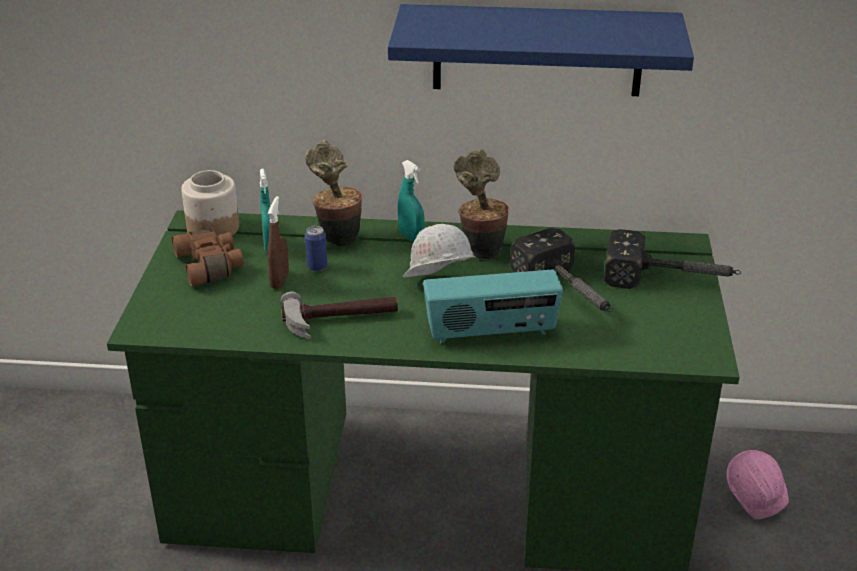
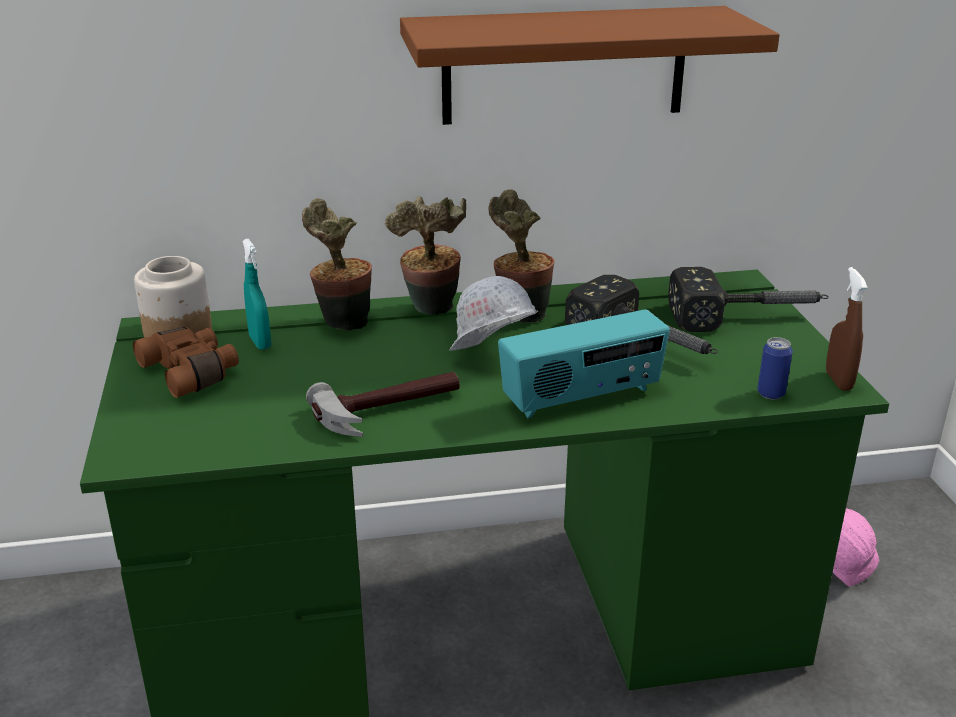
camera: 15 degrees left, 5 degrees down
brown spray bottle [267,196,289,289] -> brown spray bottle moved to [826,267,868,391]
can [305,226,327,271] -> can moved to [757,337,793,400]
blue shelf [388,4,694,96] -> brown shelf [400,6,780,125]
turquoise spray bottle [398,160,424,242] -> potted plant [385,196,466,315]

